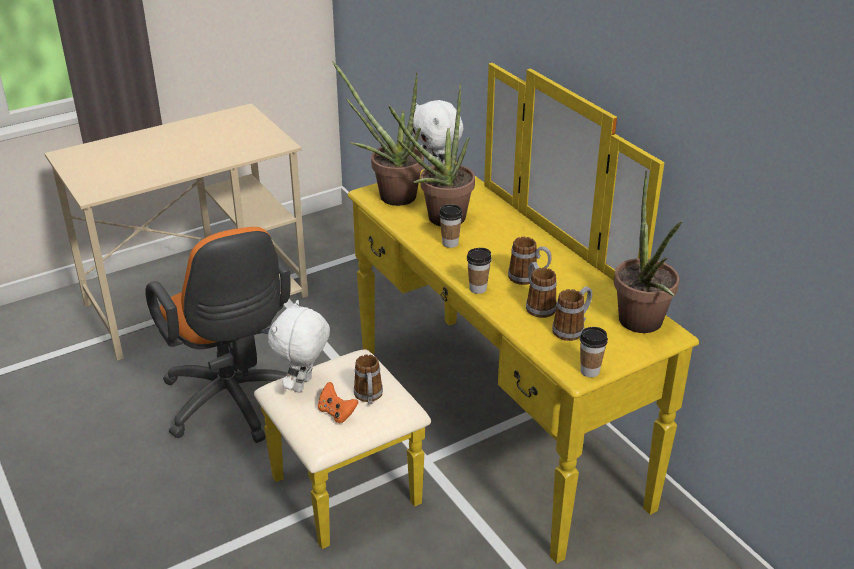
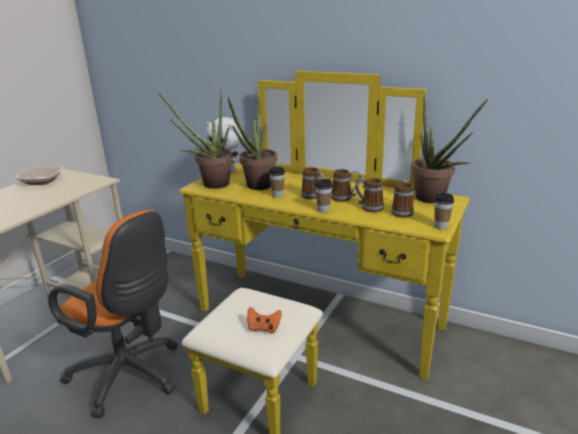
camera: 30 degrees left, 10 degrees down
white plush toy [268,300,330,393] -> none
mug [354,354,383,405] -> mug moved to [301,167,325,199]
none -> bowl [16,166,63,185]

